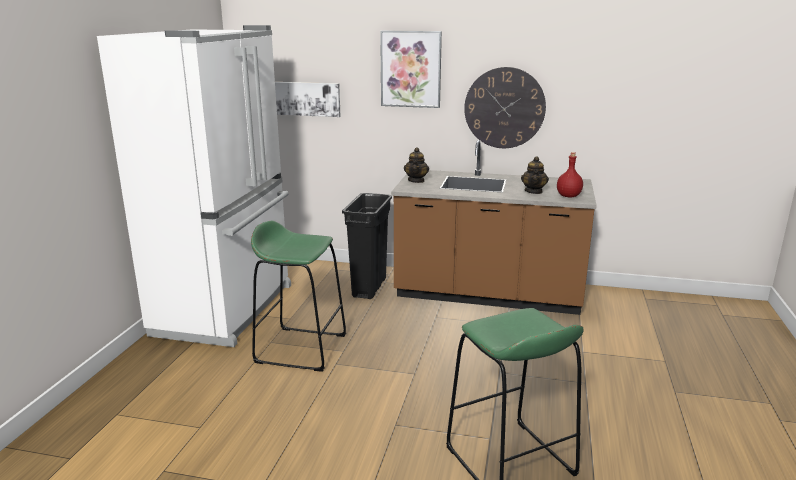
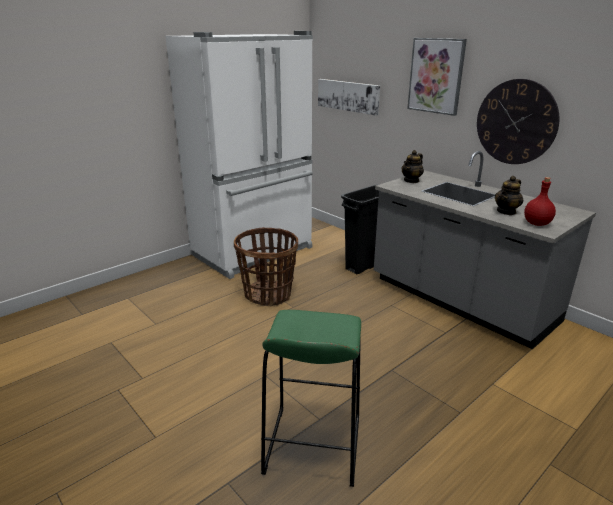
camera: 35 degrees right, 5 degrees up
green stool [251,221,346,372] -> basket [234,227,298,306]
brown counter [391,140,597,315] -> grey counter [374,151,596,349]

